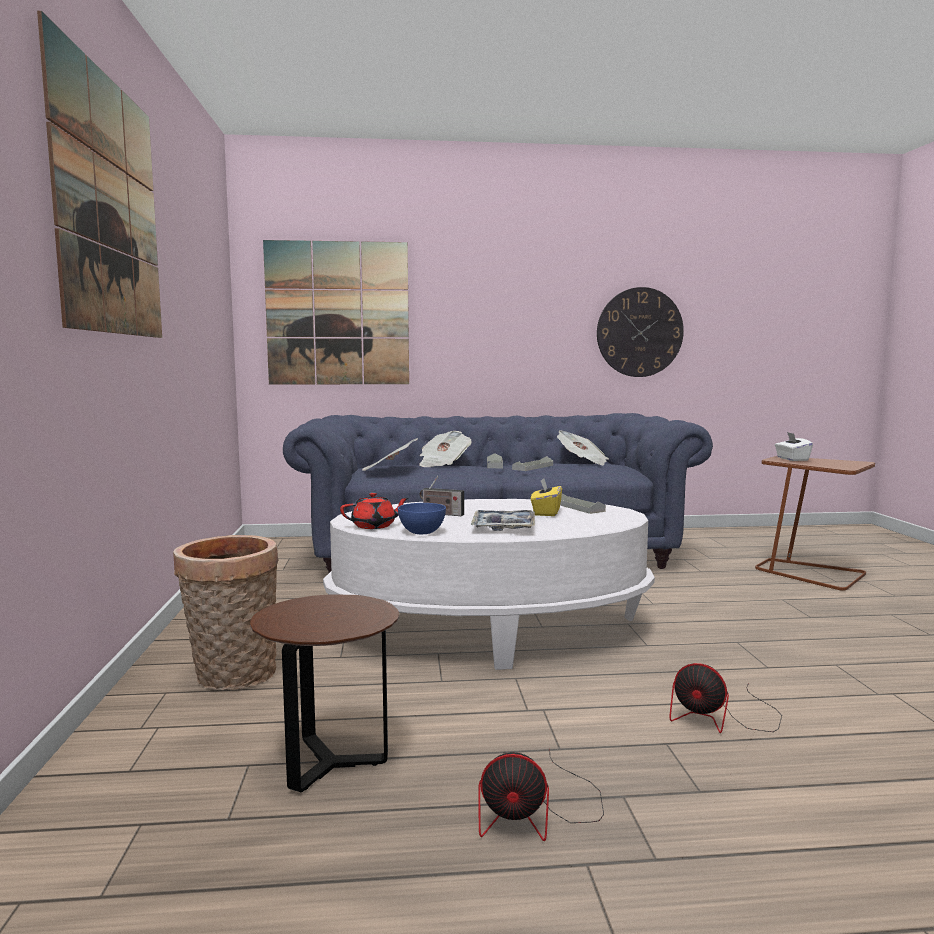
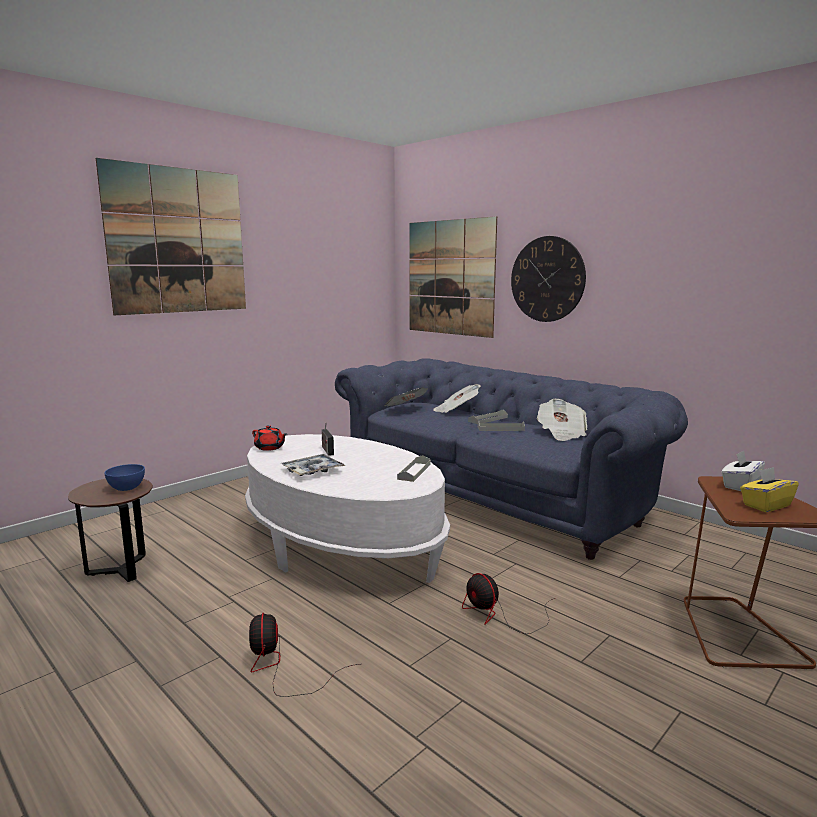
camera: 50 degrees right, 5 degrees up
basket [173,535,279,690] -> none
blue bowl [398,503,446,534] -> blue bowl moved to [104,464,145,491]
fan [478,749,604,841] -> fan moved to [462,573,555,634]
yellow tissue box [531,478,562,516] -> yellow tissue box moved to [740,467,799,512]
wall clock [597,287,684,377] -> wall clock moved to [511,236,586,322]

